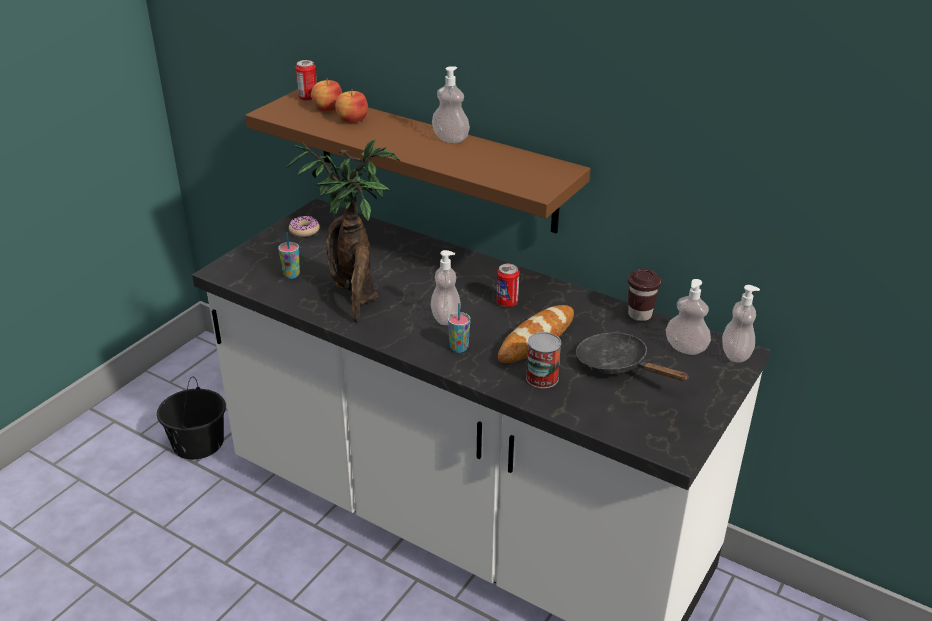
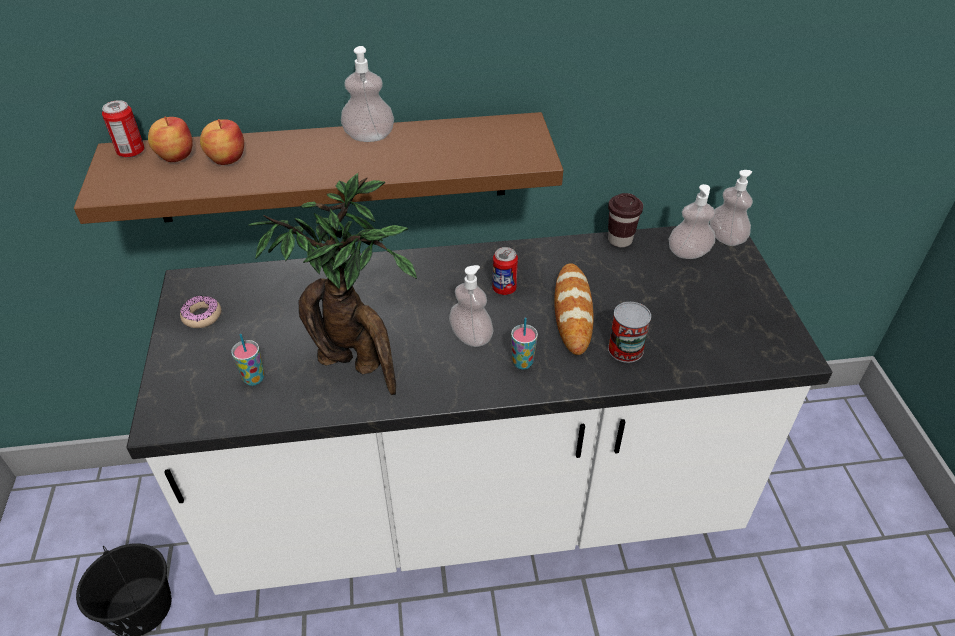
camera: 40 degrees left, 10 degrees up
black frying pan [576,333,689,381] -> none

